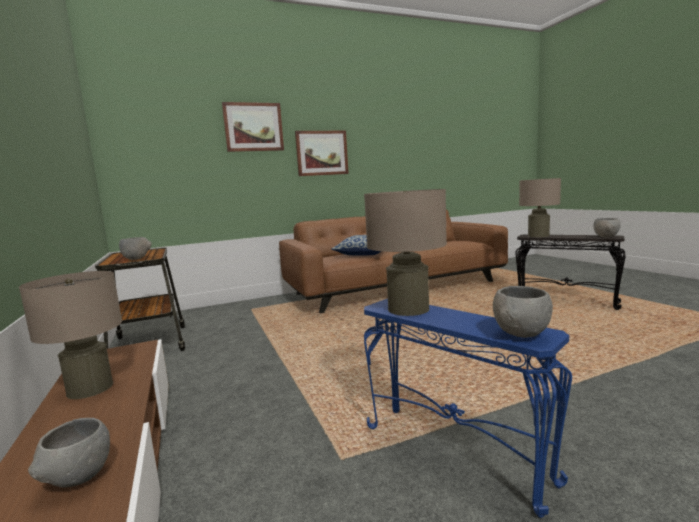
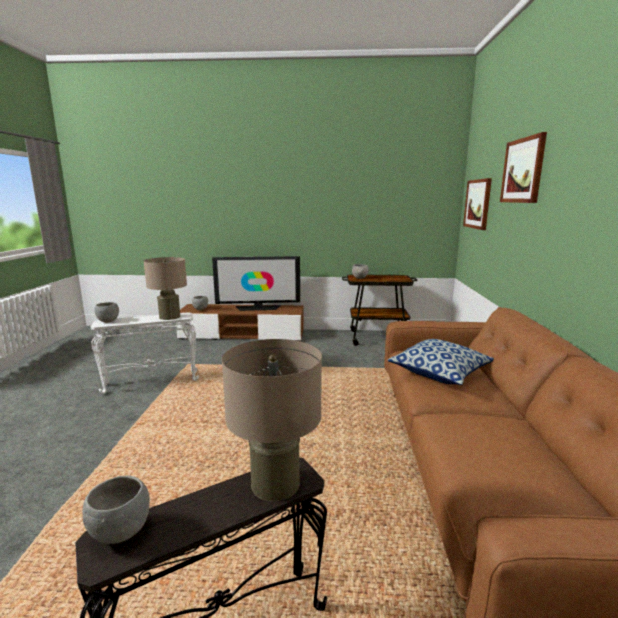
camera: 115 degrees right, 5 degrees up
beige table lamp [19,271,122,399] -> television [212,256,300,311]
picture [295,131,349,176] -> picture moved to [463,178,492,230]
blue side table [364,299,572,518] -> white side table [91,312,199,394]

